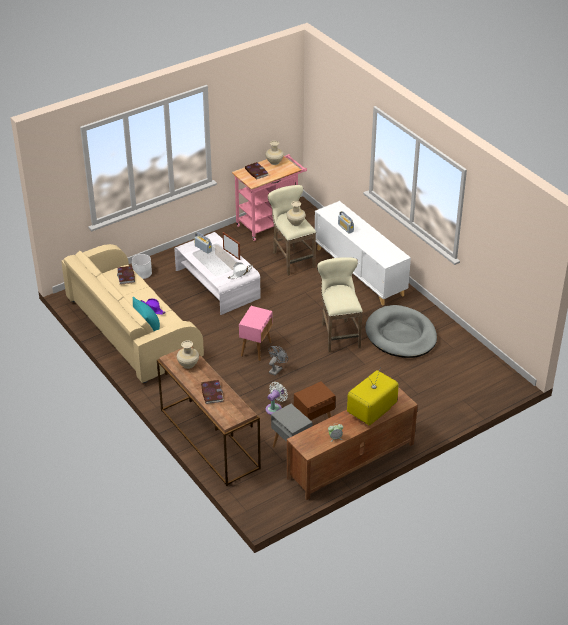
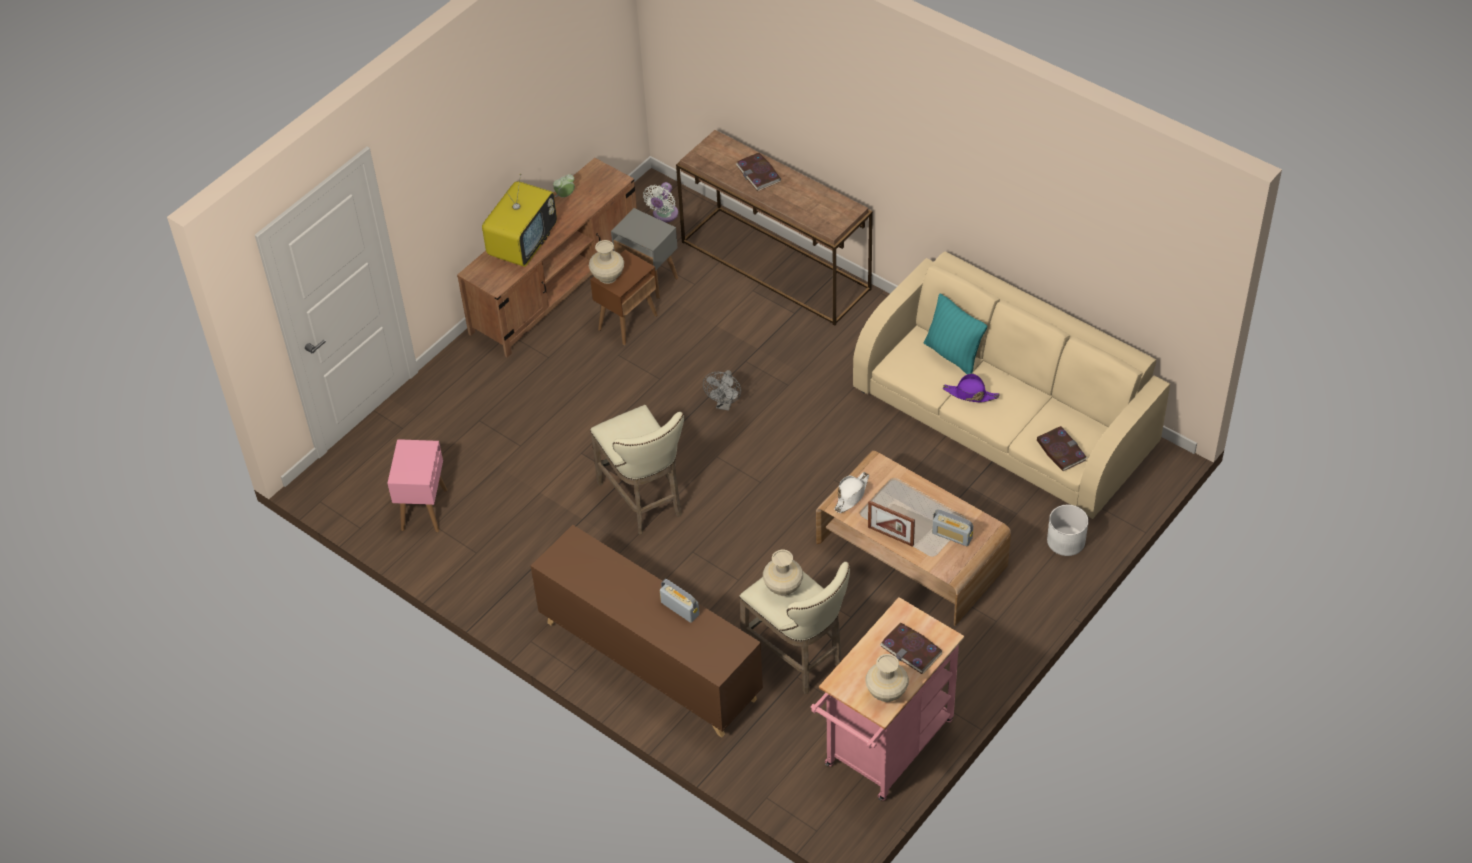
camera: 165 degrees right, 10 degrees up
white coffee table [174,232,261,315] -> brown coffee table [816,451,1011,626]
beige vase [177,340,199,369] -> beige vase moved to [589,240,624,284]
pink side table [239,306,273,361] -> pink side table moved to [387,439,447,532]
white fan [266,382,288,415] -> white fan moved to [643,182,678,222]
white cabinet [315,201,411,305] -> brown cabinet [531,525,763,737]
grey dog bed [365,305,437,358] -> none

